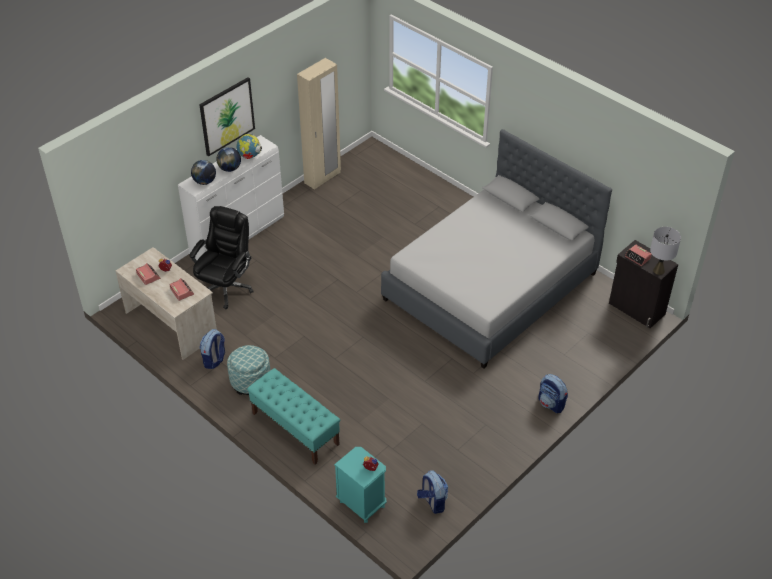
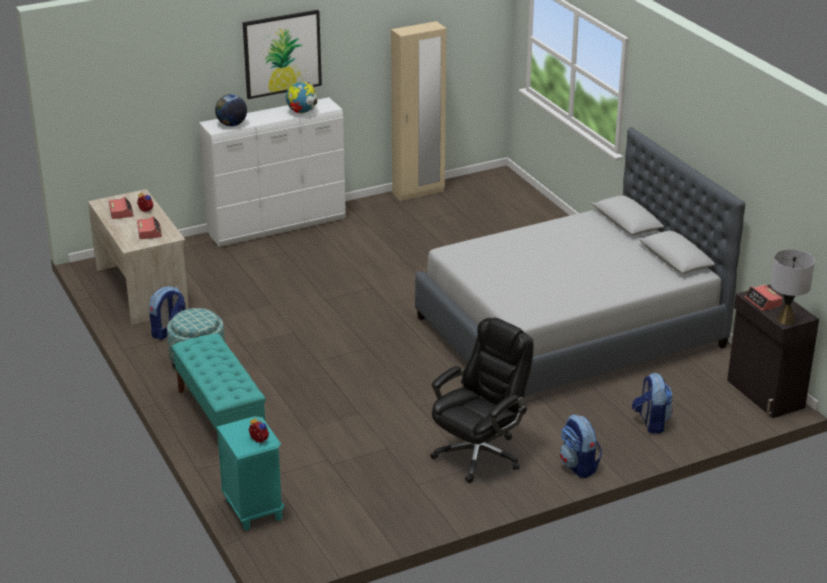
camera: 20 degrees right, 15 degrees down
black office chair [189,206,254,309] -> black office chair moved to [430,318,533,483]
globe [216,147,241,172] -> none
backpack [417,470,448,514] -> backpack moved to [632,373,673,434]

